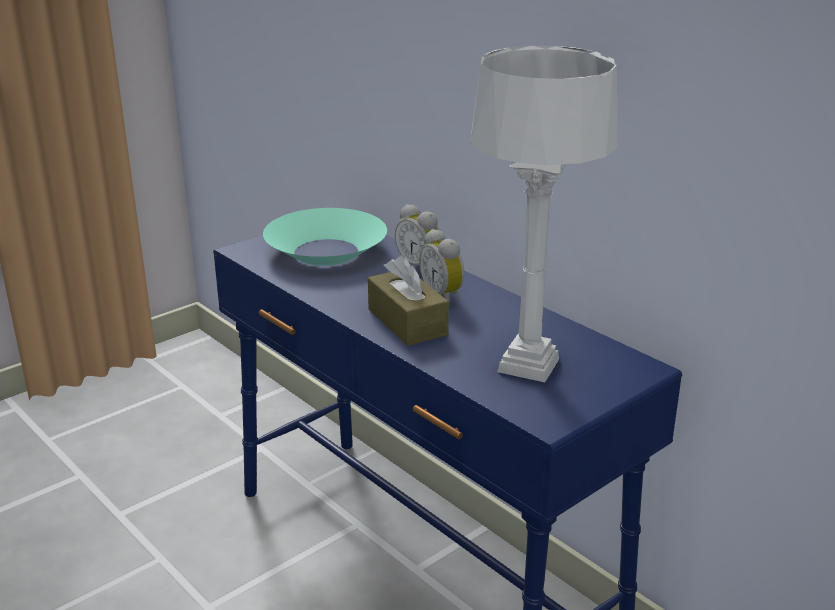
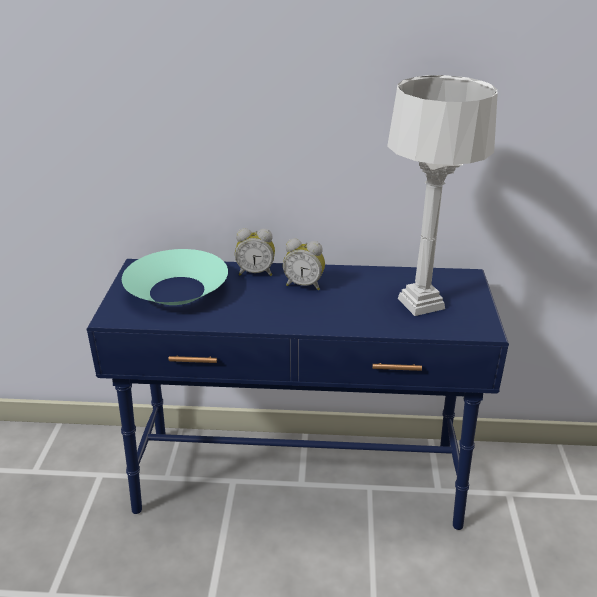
camera: 45 degrees left, 5 degrees up
brown tissue box [368,255,449,346] -> none

